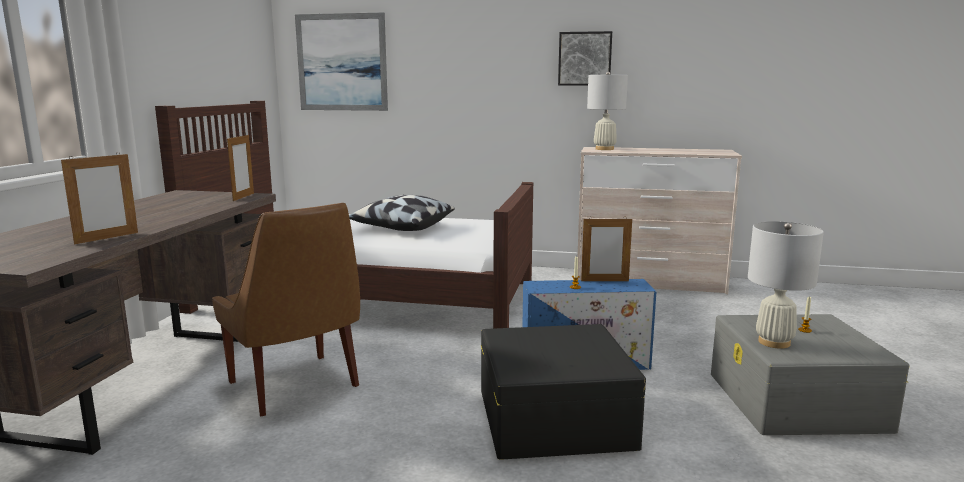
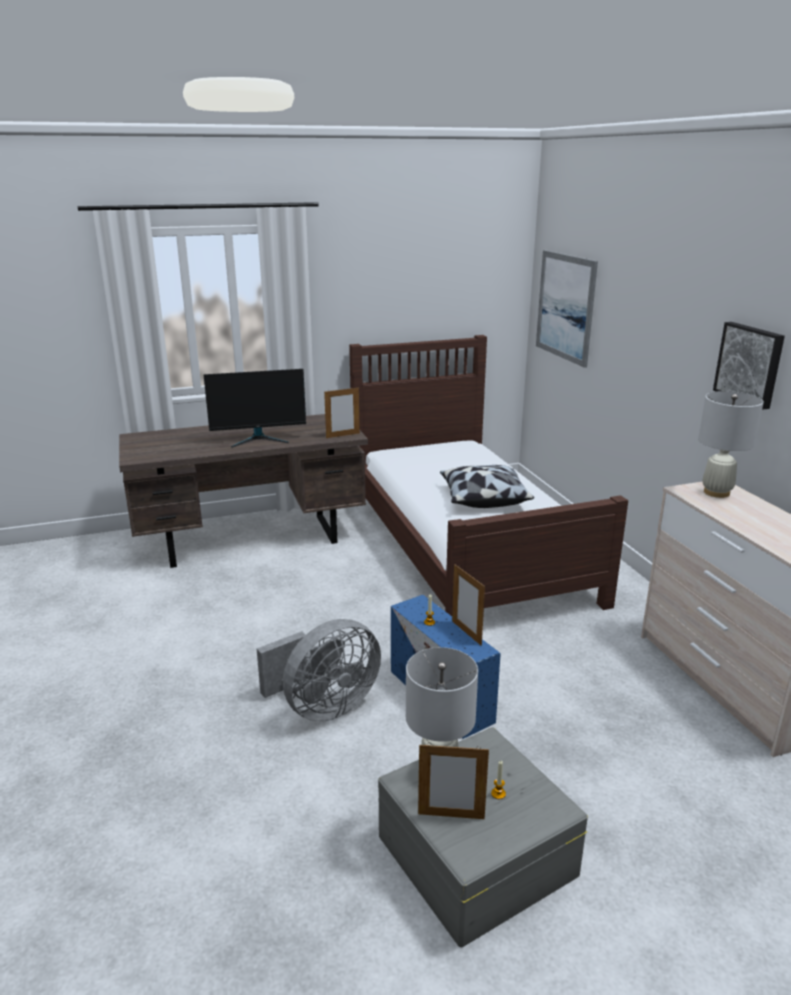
camera: 60 degrees right, 10 degrees up
picture frame [61,152,138,244] -> picture frame moved to [418,744,489,819]
brown chair [212,203,360,416] -> none
black storage box [481,324,646,460] -> grey fan [257,619,381,722]
none -> monitor [204,369,306,448]

